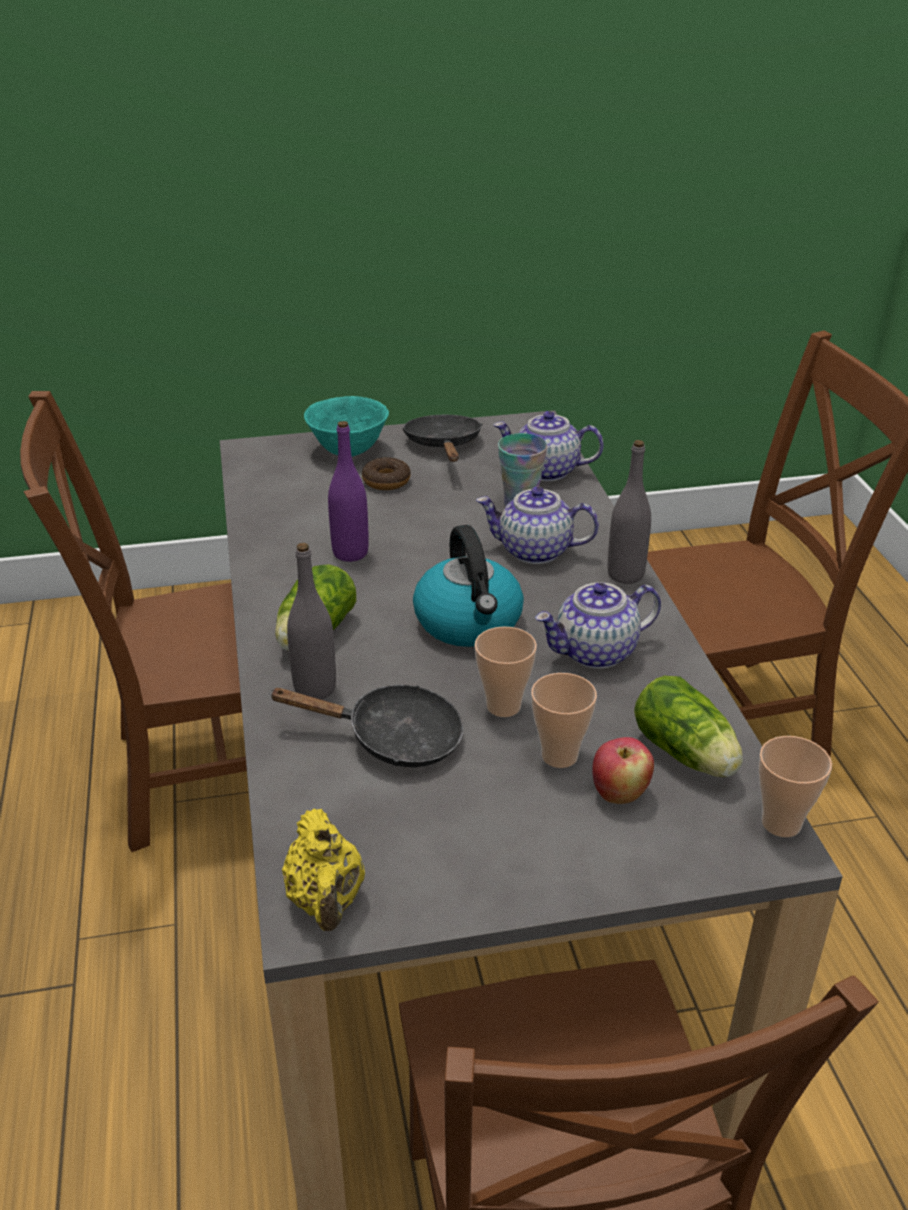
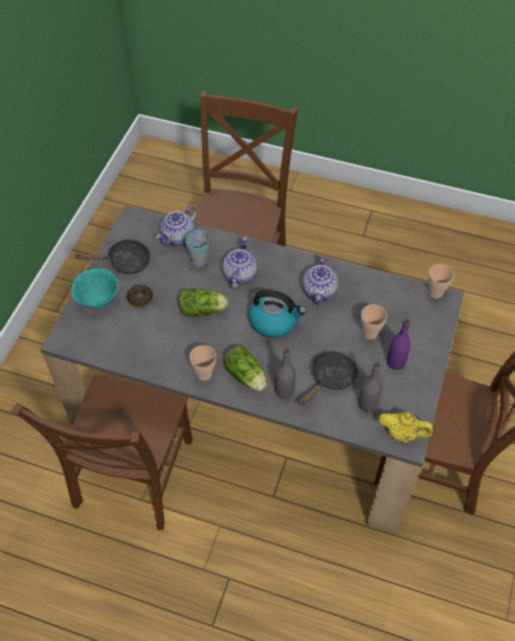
camera: 60 degrees left, 20 degrees up
purple bottle [328,421,369,562] -> purple bottle moved to [387,319,411,370]
black frying pan [402,415,482,462] -> black frying pan turned 150 degrees clockwise [74,239,151,274]
cup [474,626,537,717] -> cup moved to [189,345,216,381]
teapot [476,486,599,564] -> teapot turned 150 degrees clockwise [222,237,257,290]
apple [592,737,654,804] -> none
grey bottle [608,440,651,584] -> grey bottle moved to [359,362,382,412]
lettuce [634,676,743,777] -> lettuce moved to [179,289,228,317]

